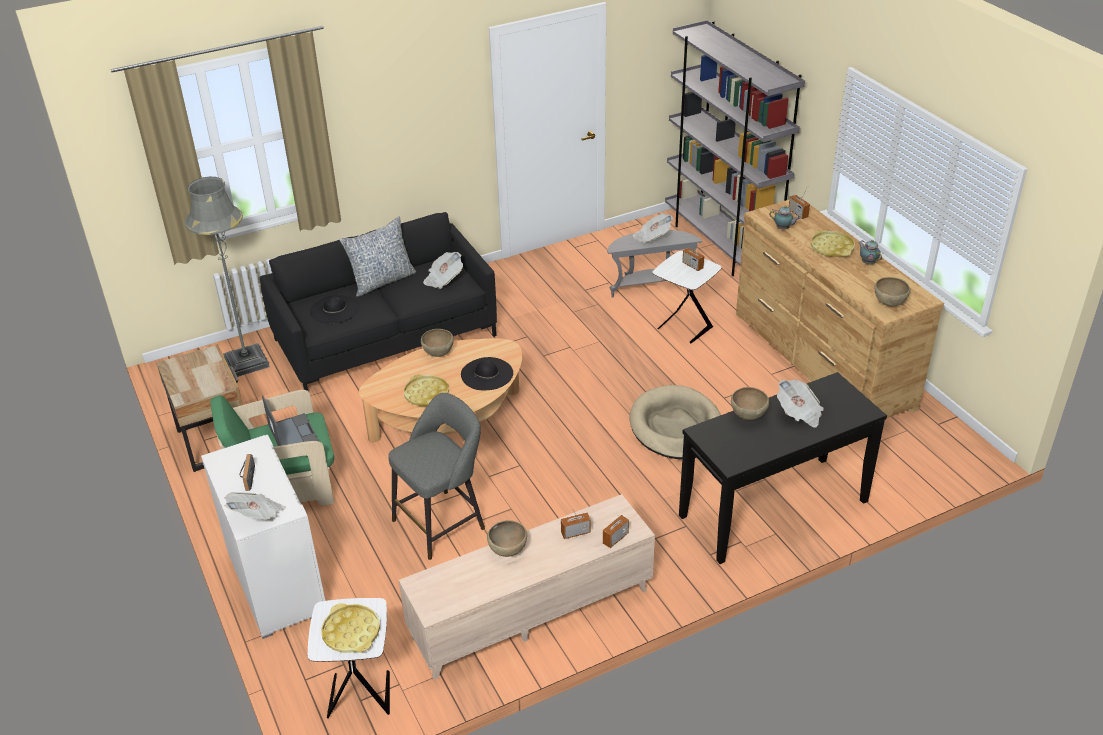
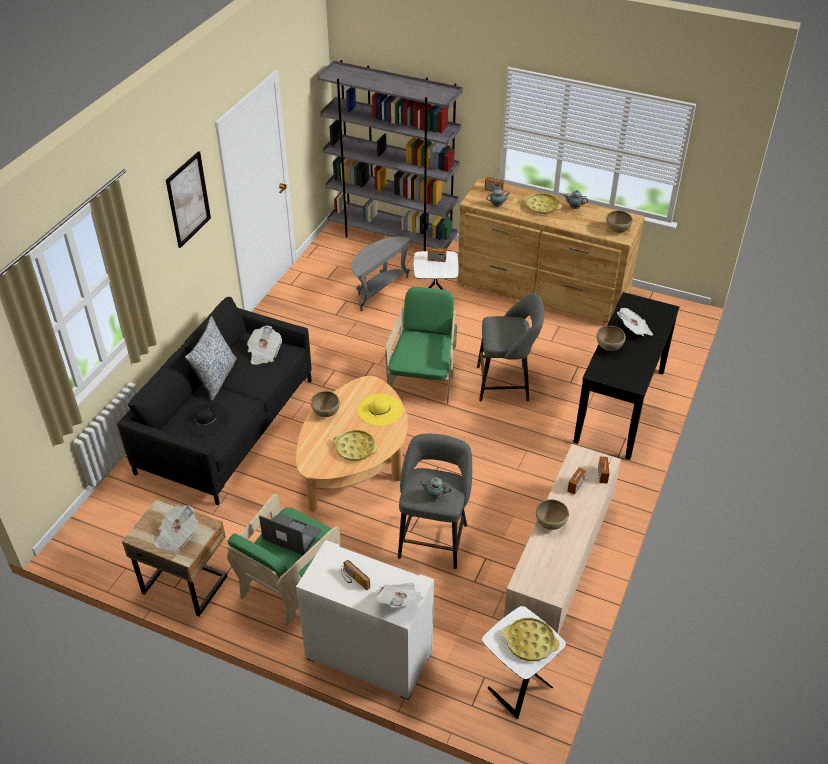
camera: 40 degrees left, 5 degrees up
grey floor lamp [185,177,270,377] -> none
black hat [461,357,513,390] -> yellow hat [357,394,403,426]
beige dog bed [629,385,721,460] -> grey stool [477,293,544,401]
newspaper [633,213,673,244] -> newspaper moved to [155,505,198,553]
none -> picture [166,151,211,248]
none -> green armchair [385,287,458,404]
none -> teapot [420,477,451,500]

